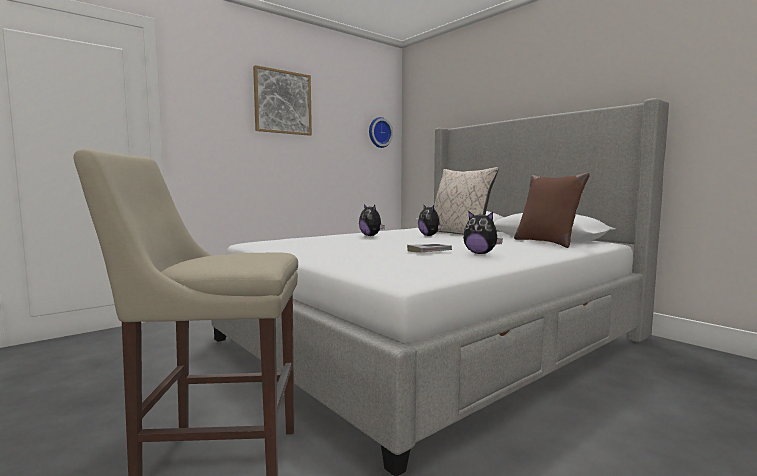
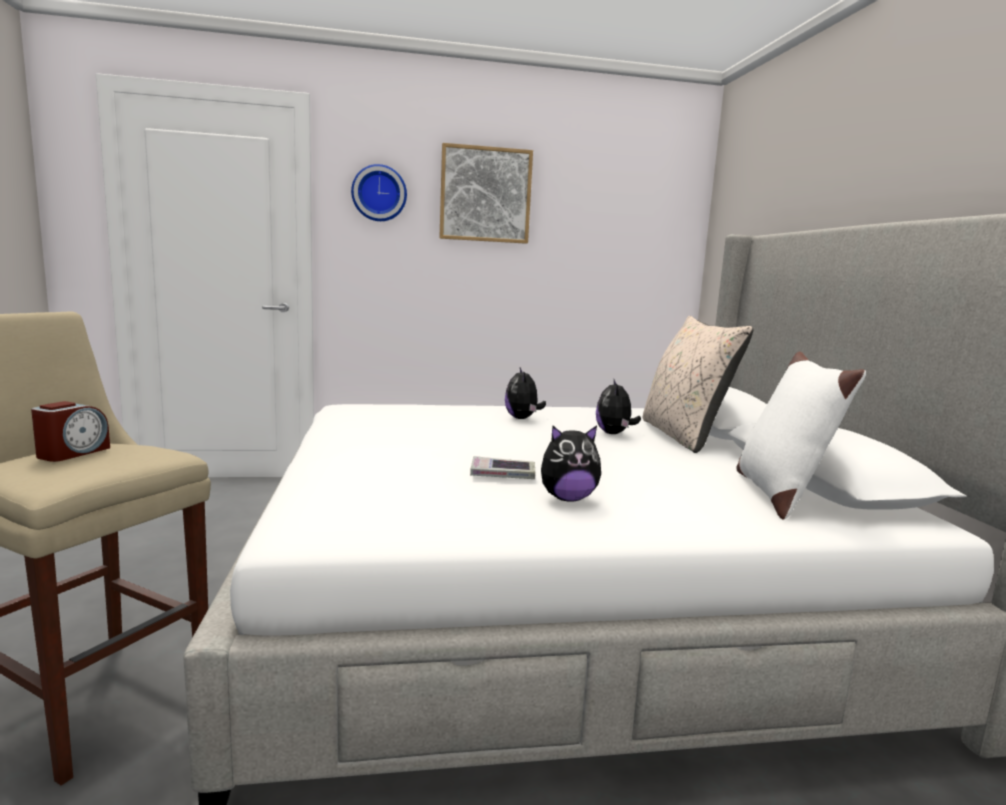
camera: 30 degrees right, 5 degrees up
wall clock [369,117,393,148] -> wall clock moved to [351,164,407,221]
plush toy [463,211,503,254] -> plush toy turned 75 degrees counterclockwise [541,426,601,502]
brown pillow [514,173,589,248] -> white pillow [737,352,866,520]
none -> alarm clock [31,401,110,462]

